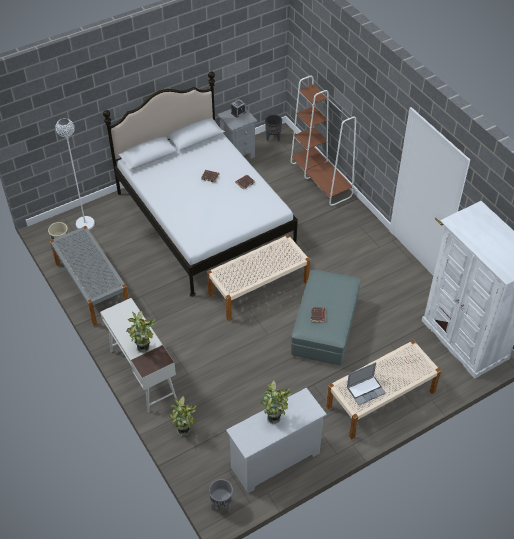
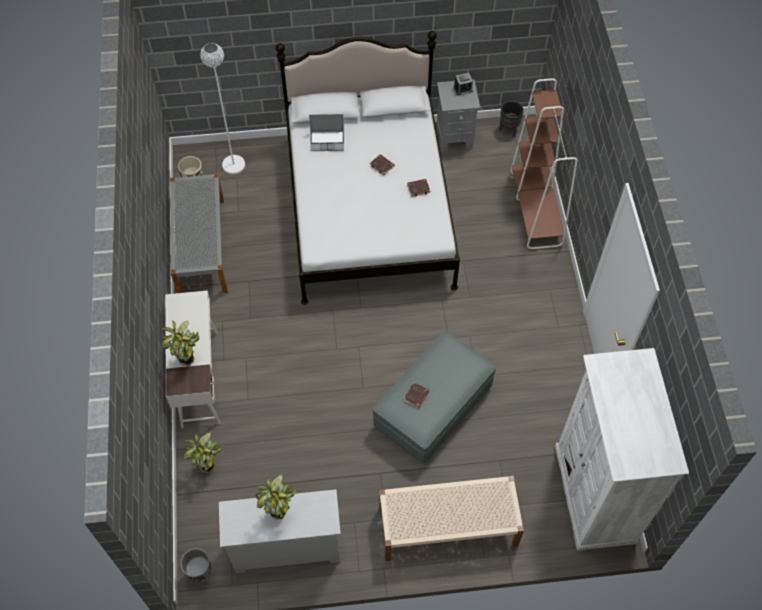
camera: 25 degrees right, 10 degrees up
beige bench [207,234,310,321] -> none
laptop [347,362,386,405] -> laptop moved to [309,114,344,151]

